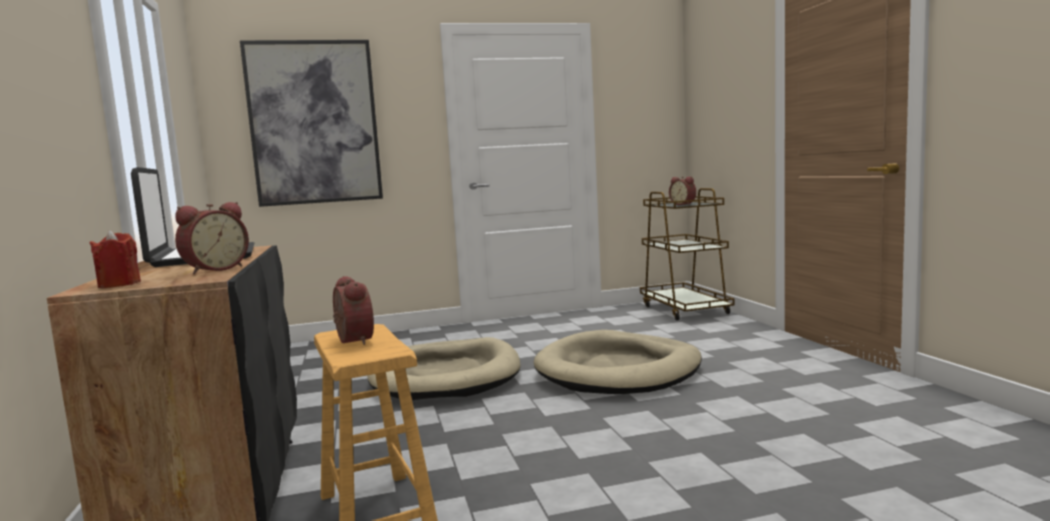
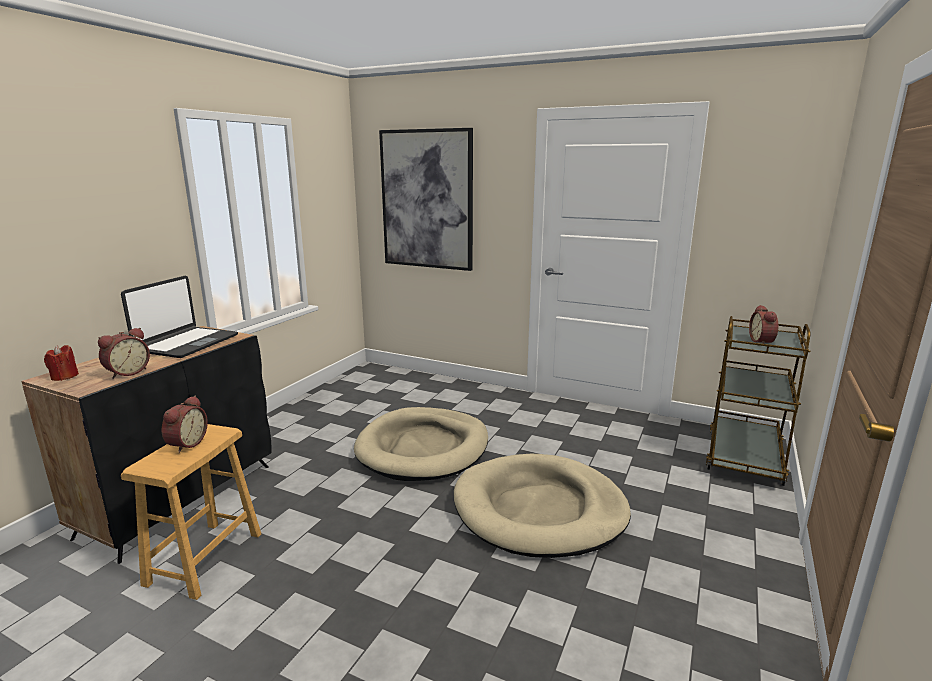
camera: 40 degrees right, 10 degrees up
alarm clock [175,202,249,274] -> alarm clock turned 45 degrees counterclockwise [98,328,150,379]

